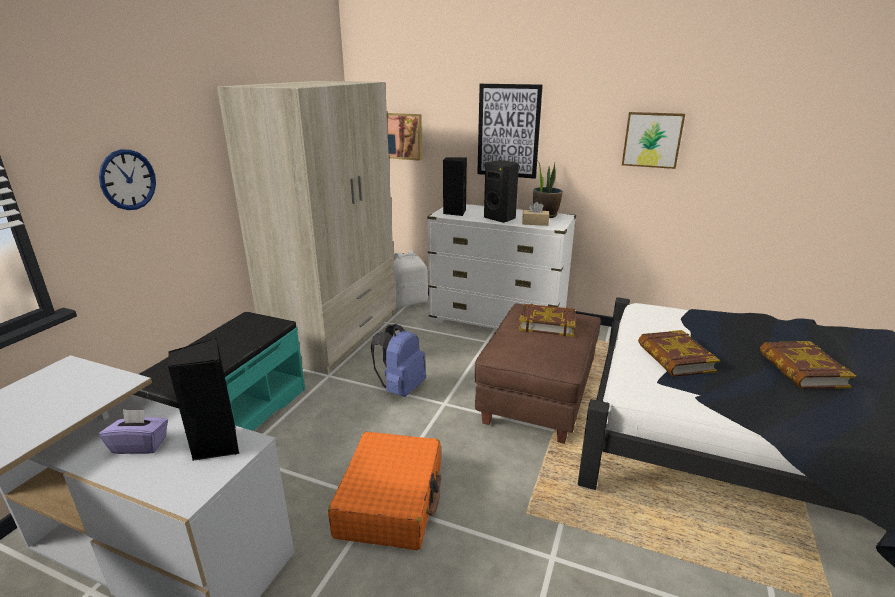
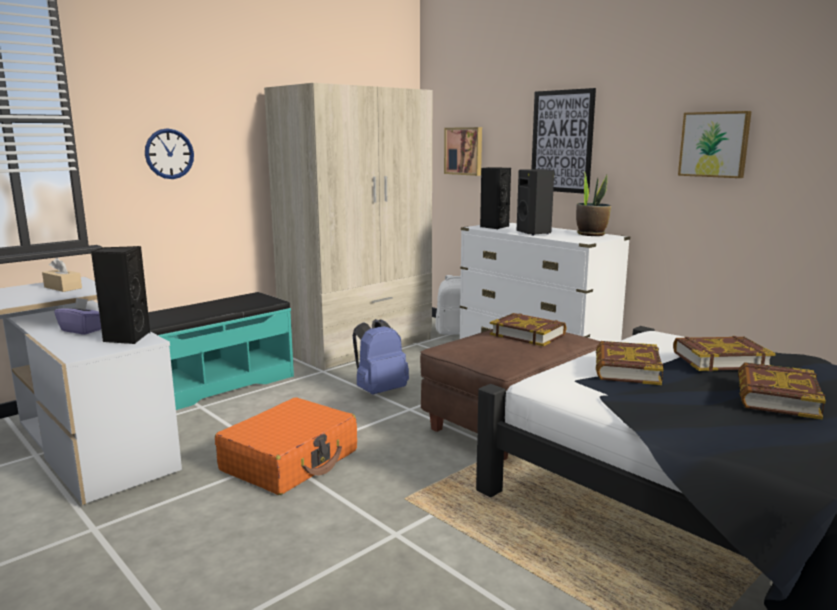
camera: 25 degrees right, 10 degrees down
beige tissue box [522,202,549,226] -> beige tissue box moved to [42,258,82,292]
none -> book [673,336,776,371]

